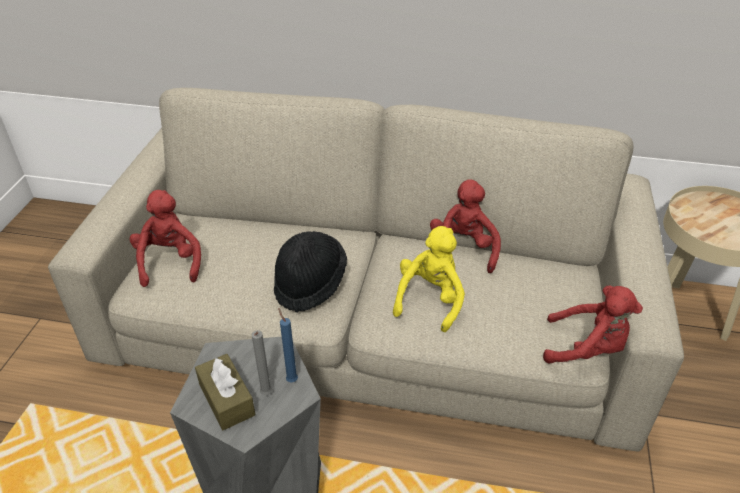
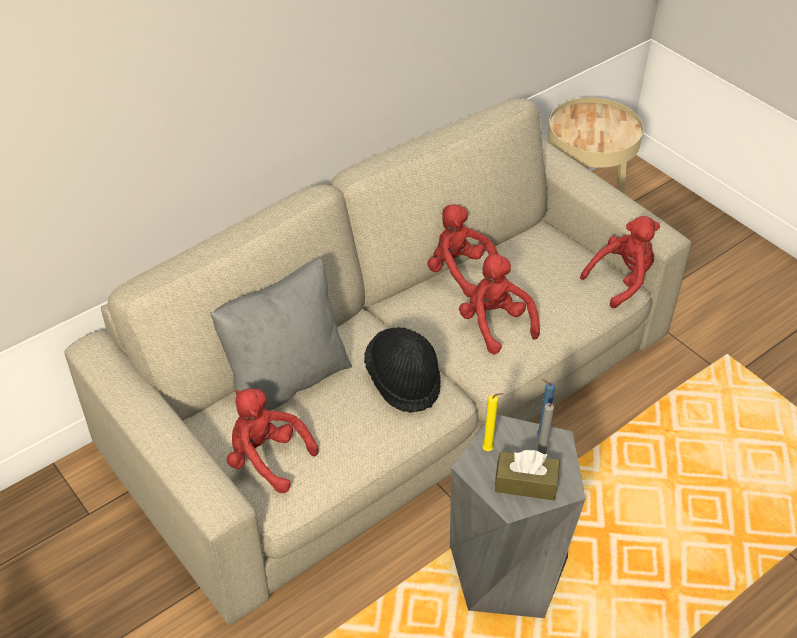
camera: 50 degrees left, 5 degrees up
yellow plush toy [393,226,465,332] -> red plush toy [459,253,540,354]
none -> grey pillow [210,258,352,410]
none -> yellow candle [483,393,504,451]

